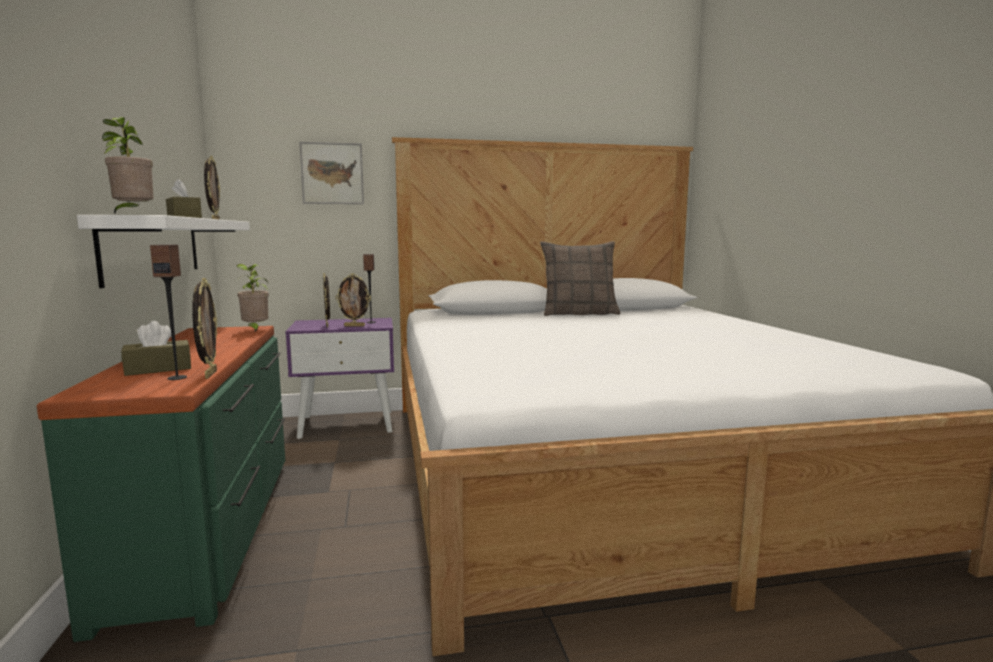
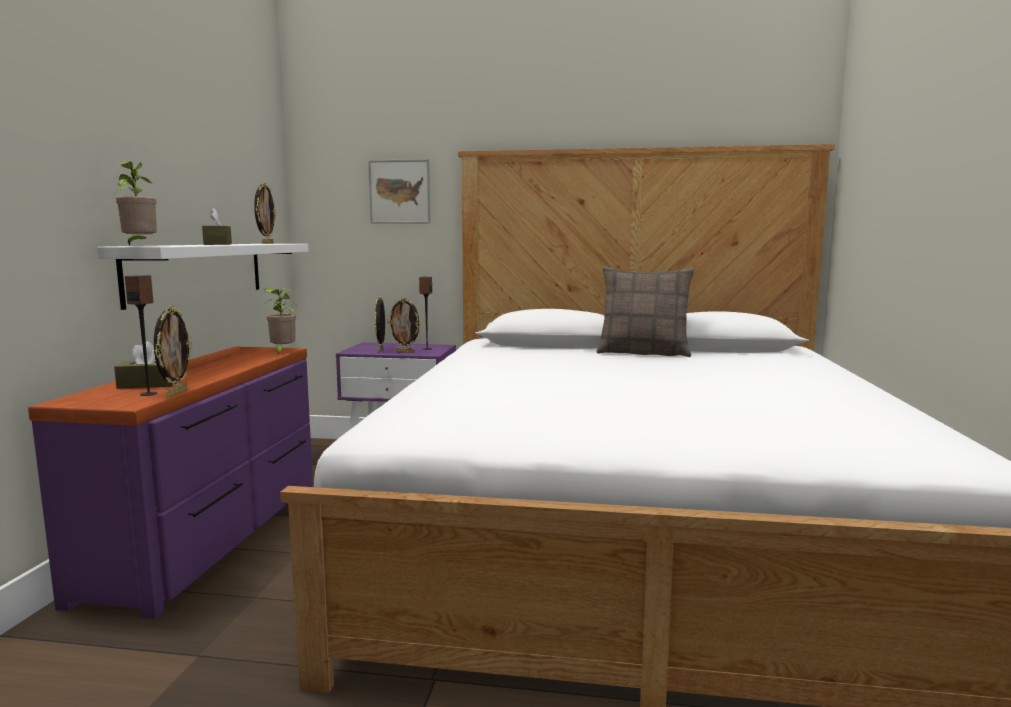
camera: 20 degrees right, 0 degrees up
green dresser [37,326,285,642] -> purple dresser [28,346,313,619]

